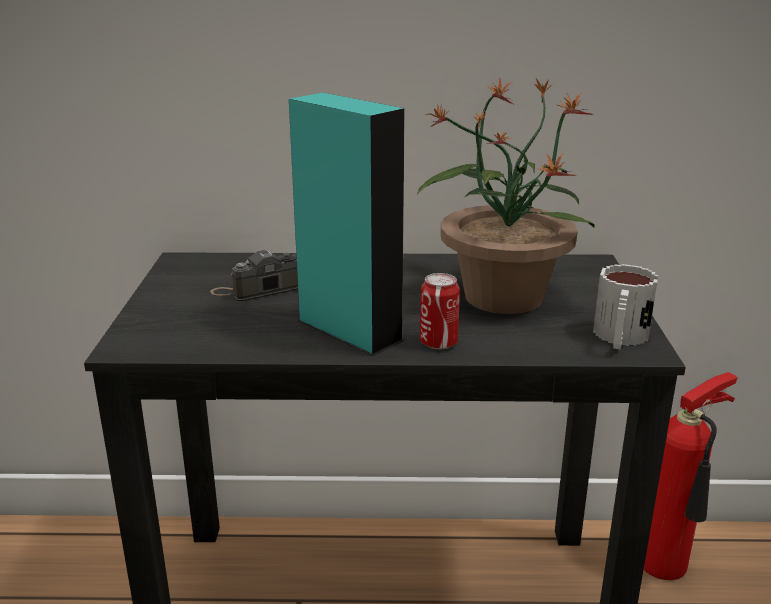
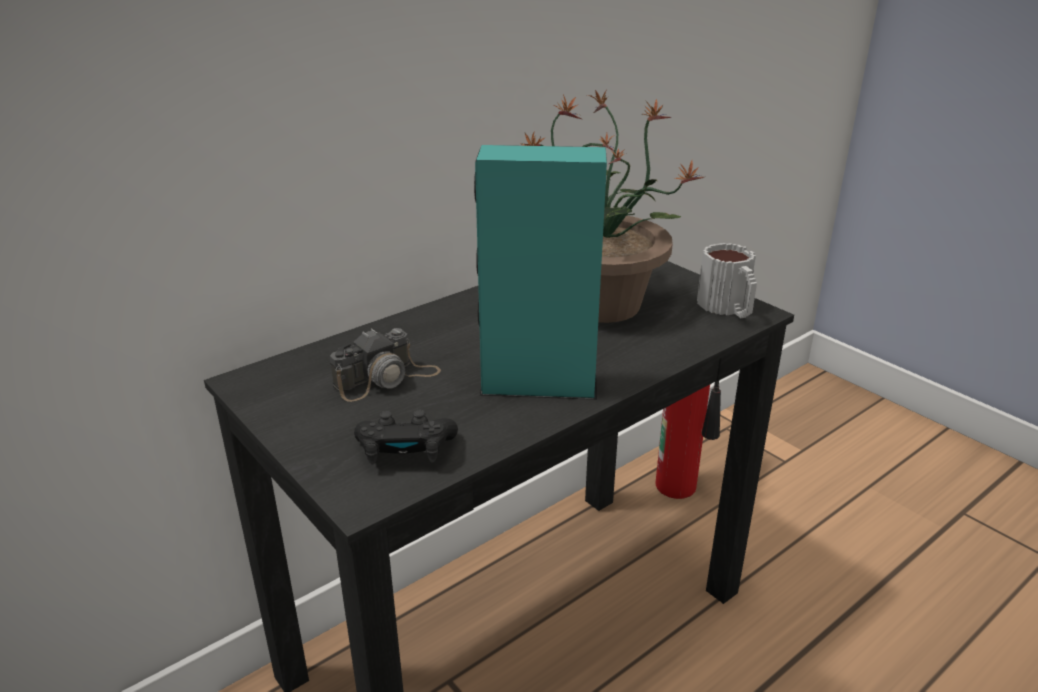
camera: 40 degrees left, 5 degrees up
camera [210,250,298,301] -> camera turned 150 degrees counterclockwise [330,328,441,402]
can [420,273,460,350] -> none
none -> black game controller [354,410,458,465]

